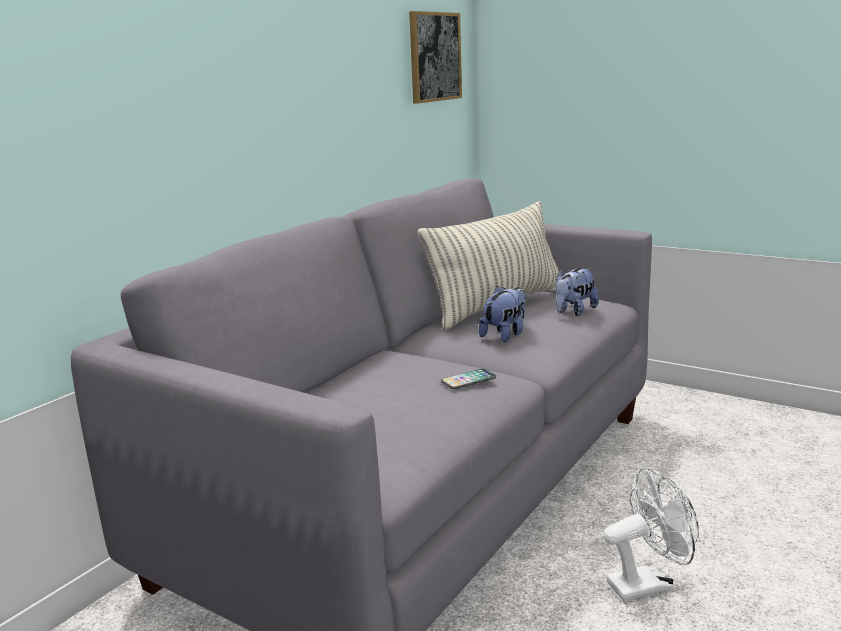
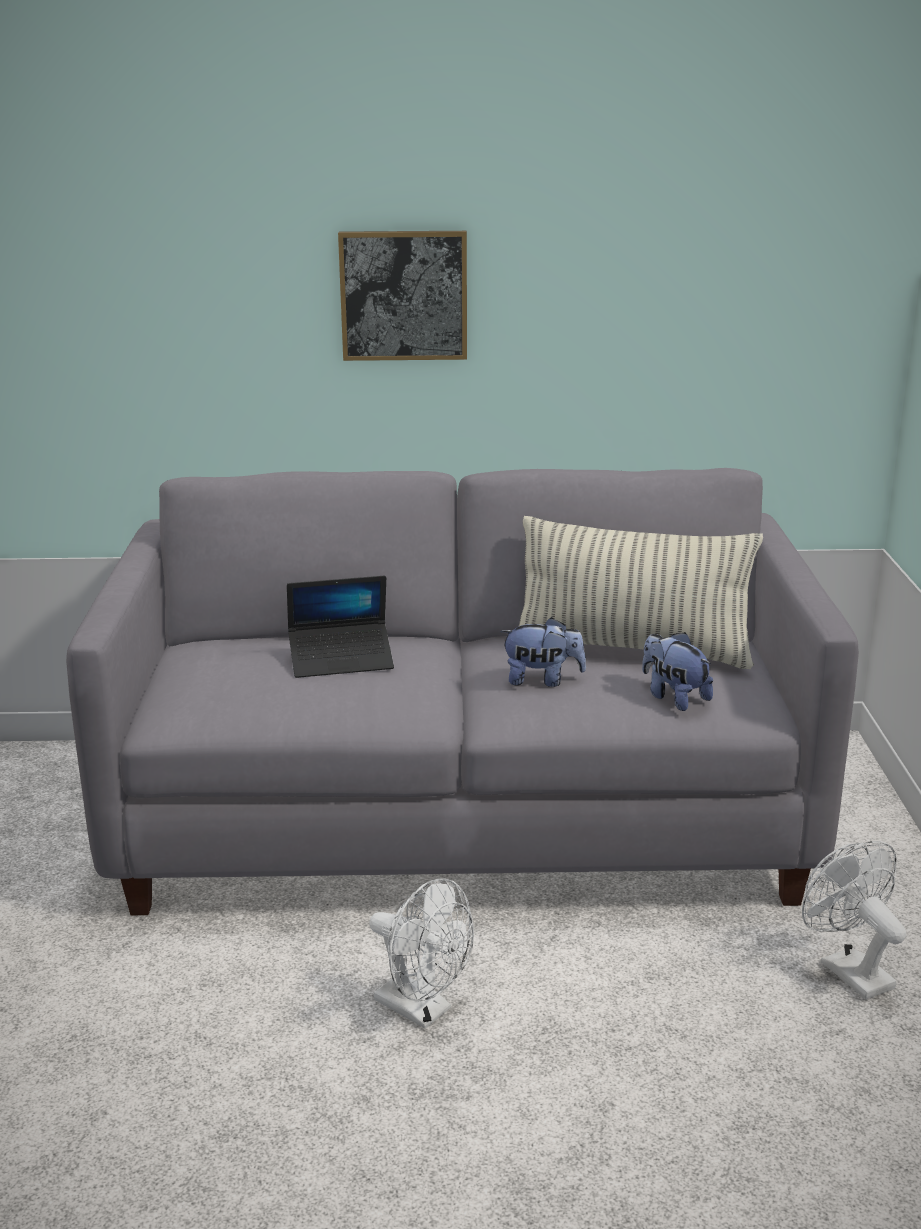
camera: 55 degrees right, 5 degrees up
picture [409,11,462,104] -> picture moved to [338,231,467,361]
phone [441,369,496,389] -> none
plush toy [555,268,599,316] -> plush toy turned 45 degrees clockwise [642,632,713,711]
none -> laptop [287,576,394,678]
none -> white fan [802,841,906,1000]

